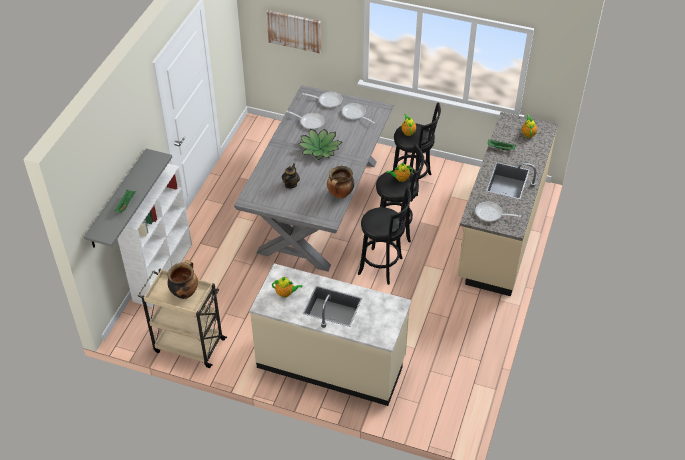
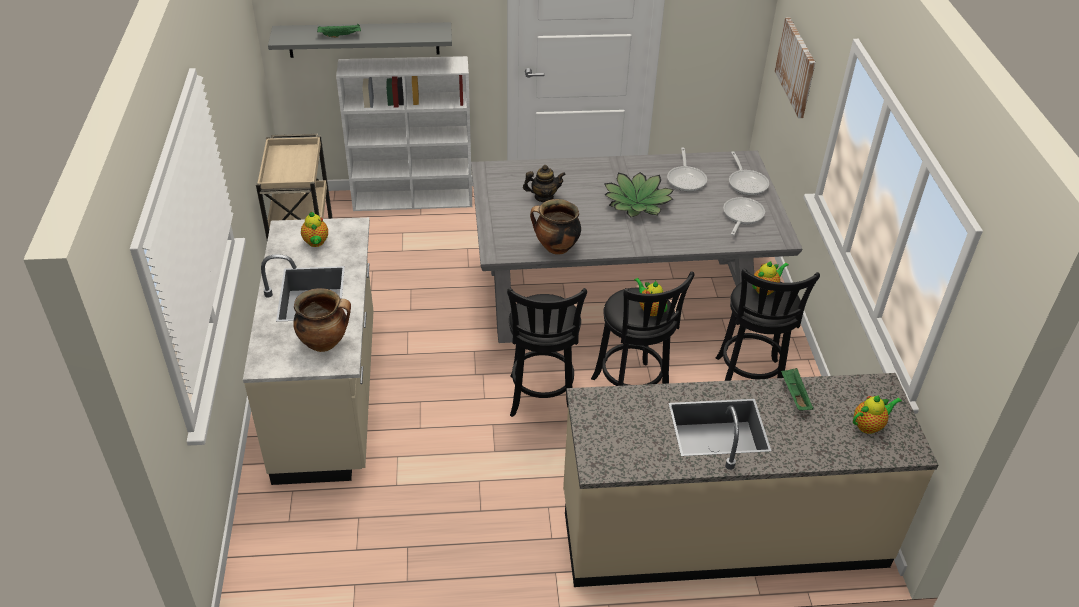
camera: 65 degrees right, 5 degrees down
cooking pot [167,260,198,299] -> cooking pot moved to [293,288,351,352]
frying pan [475,202,521,222] -> none

